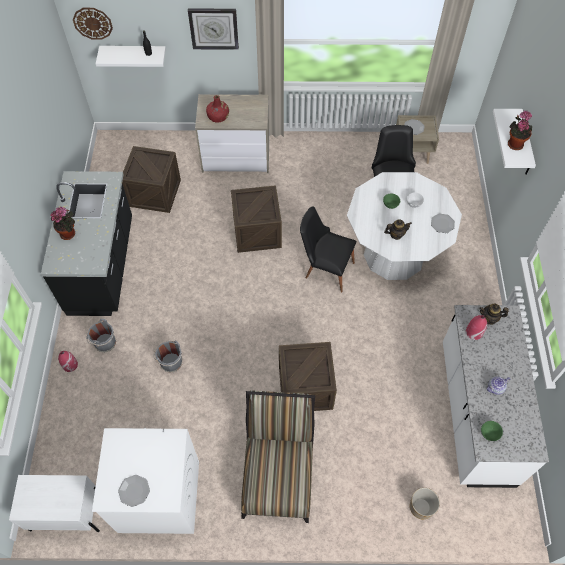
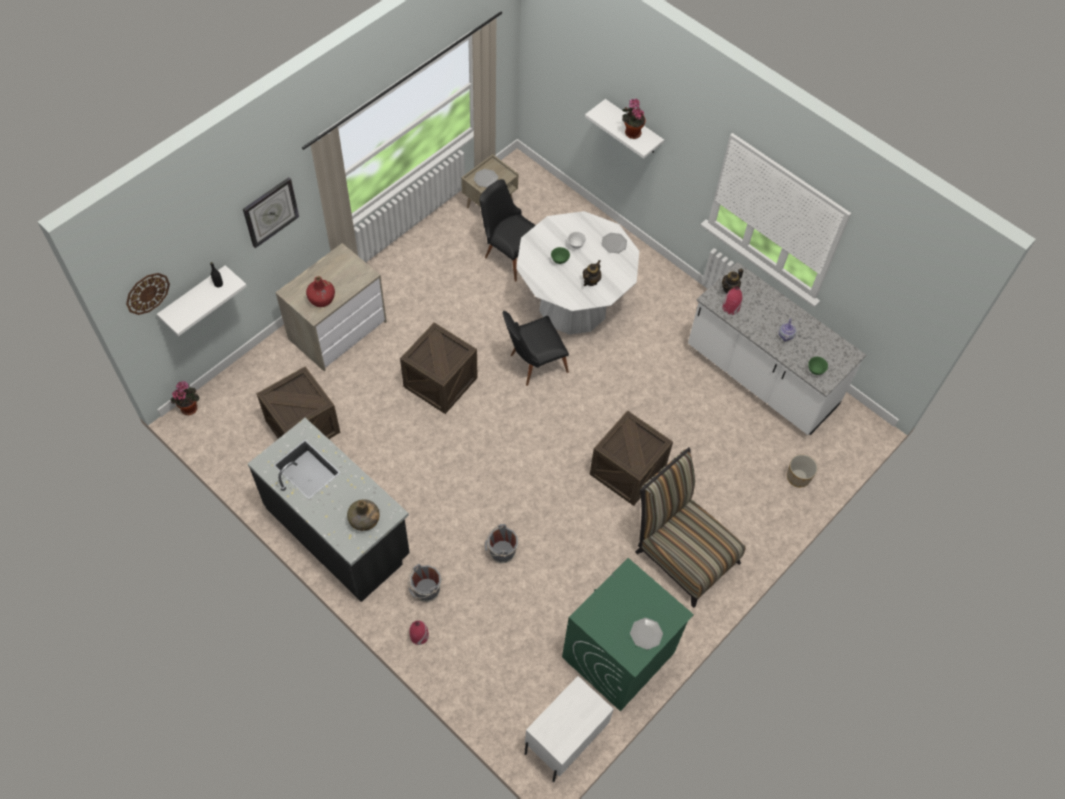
camera: 50 degrees left, 0 degrees up
potted plant [50,206,75,240] -> potted plant moved to [170,381,199,415]
white washing machine [92,428,199,534] -> green washing machine [562,558,694,711]
none -> green bottle [347,499,380,531]

